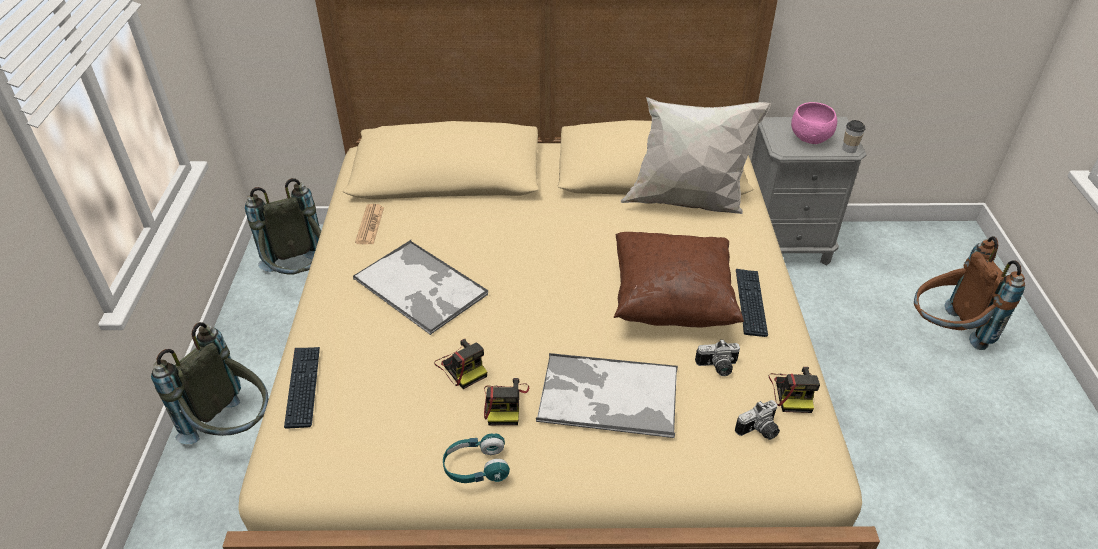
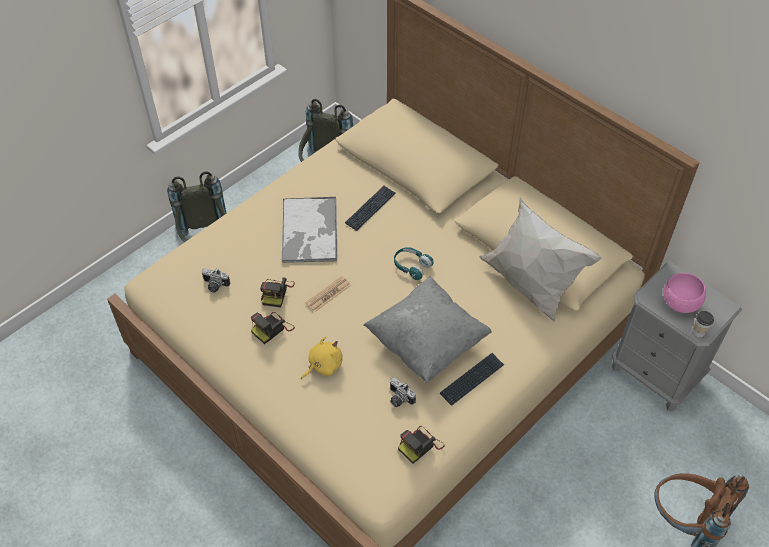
camera: 45 degrees right, 10 degrees up
keyboard [284,347,320,429] -> keyboard moved to [345,186,396,231]
newspaper [355,204,384,244] -> newspaper moved to [305,276,351,312]
turquoise headphones [443,433,510,483] -> turquoise headphones moved to [394,247,434,280]
tray [536,353,678,439] -> yellow plush toy [301,336,342,379]
brown pillow [614,232,744,327] -> grey pillow [364,277,492,384]
camera [735,400,780,440] -> camera moved to [202,268,230,293]

